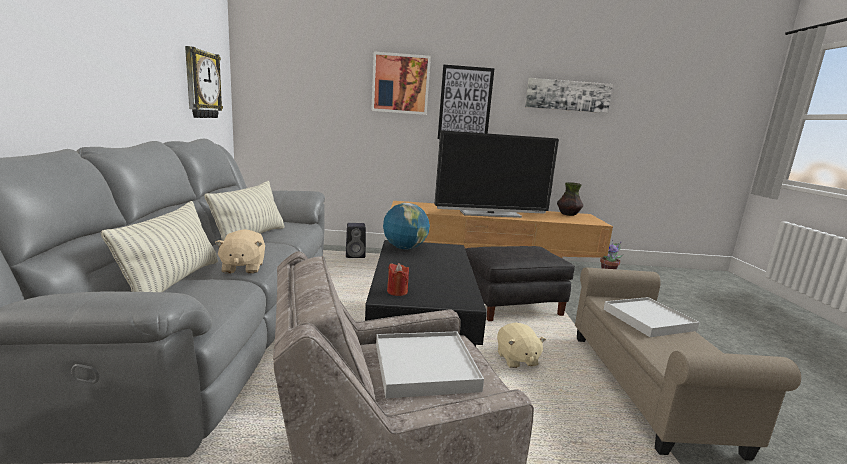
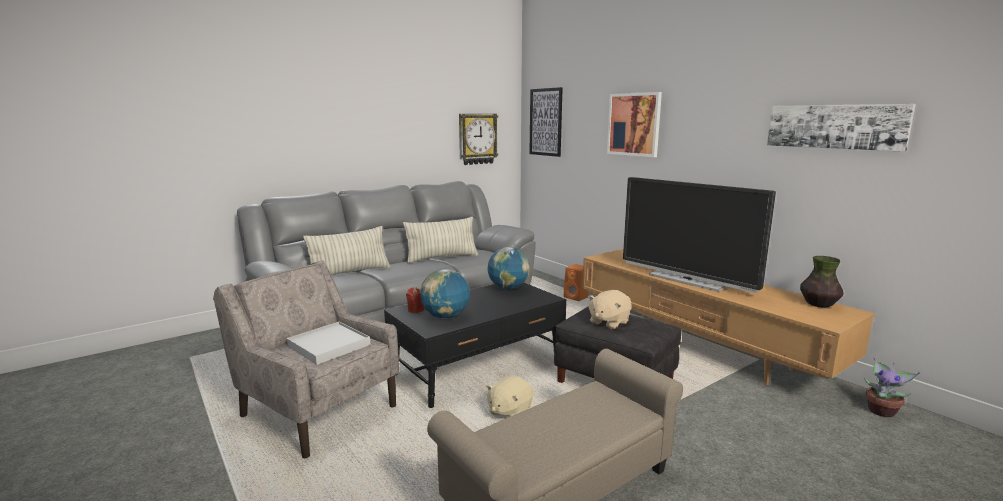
camera: 55 degrees right, 0 degrees up
beige plush toy [215,229,265,274] -> beige plush toy moved to [588,290,632,329]
black speaker [346,223,366,258] -> orange speaker [564,264,589,301]
picture [438,64,495,139] -> picture moved to [529,87,563,157]
white tray [604,297,699,337] -> none
none -> globe [420,269,470,319]

